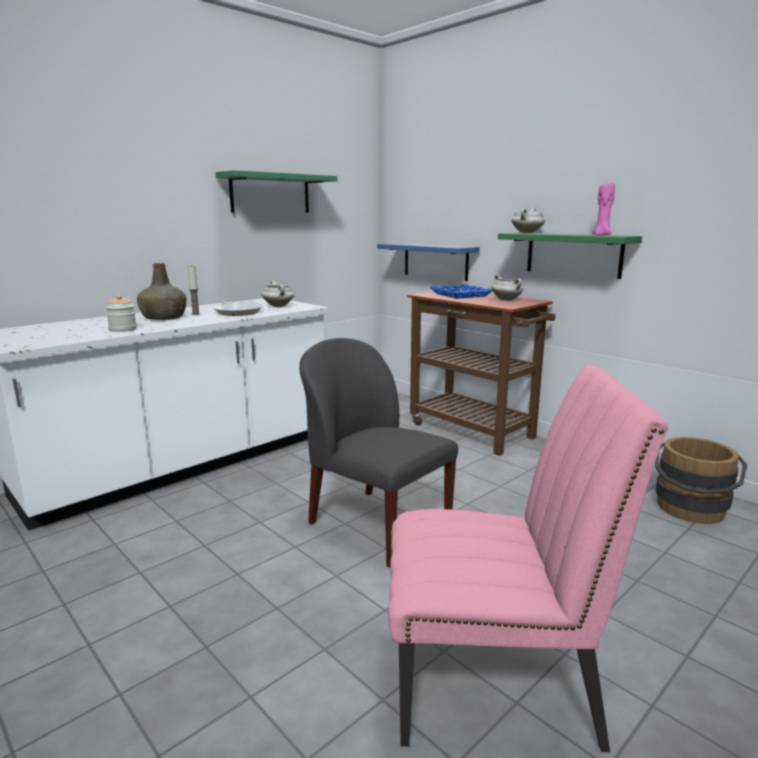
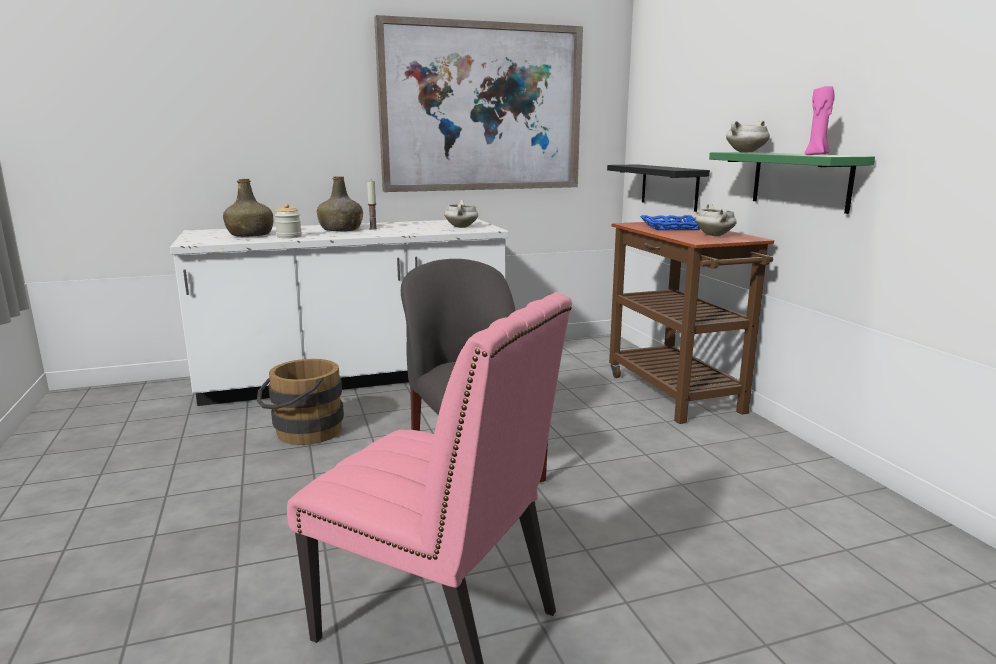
camera: 25 degrees right, 0 degrees up
frying pan [213,301,263,316] -> none
green shelf [215,170,337,212] -> picture [374,15,583,192]
blue shelf [377,243,480,281] -> black shelf [607,164,710,212]
brown bucket [655,437,747,524] -> brown bucket moved to [257,359,344,445]
none -> green bottle [223,179,273,237]

